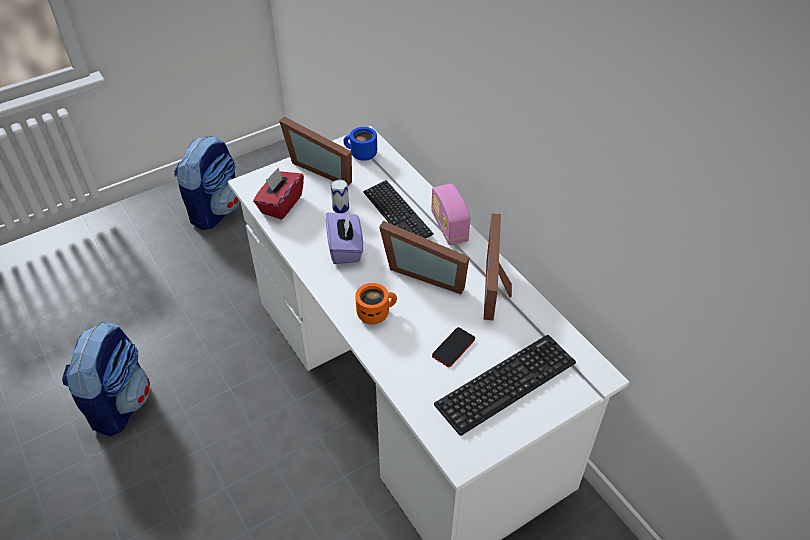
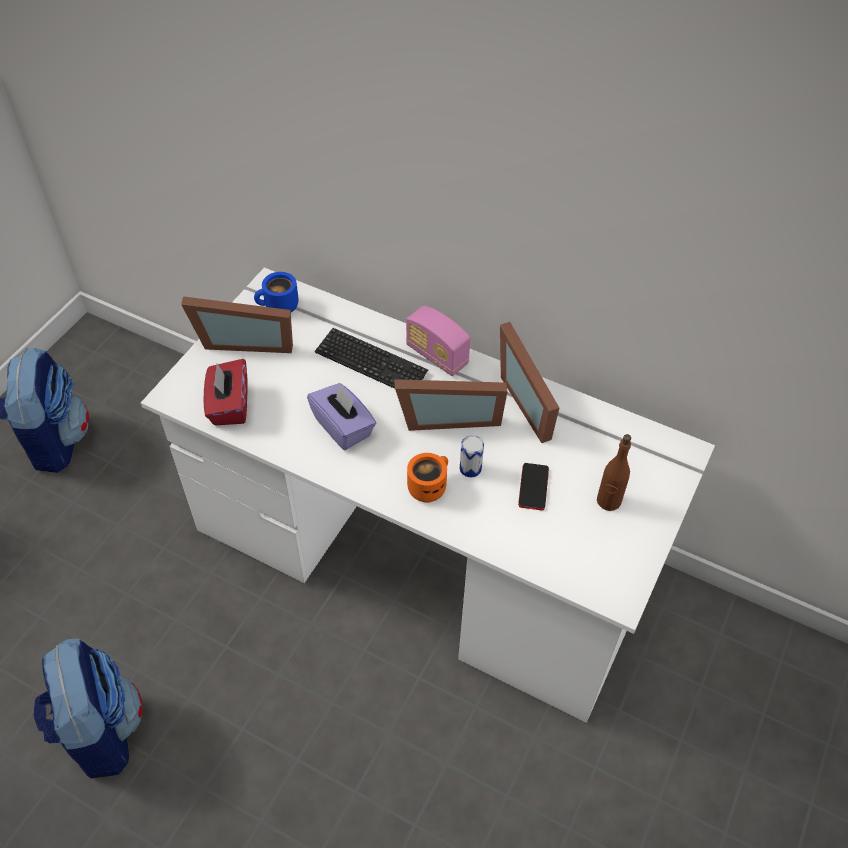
camera: 30 degrees left, 5 degrees up
can [331,180,349,213] -> can moved to [460,435,484,477]
keyboard [434,335,576,436] -> brown bottle [597,434,631,511]

